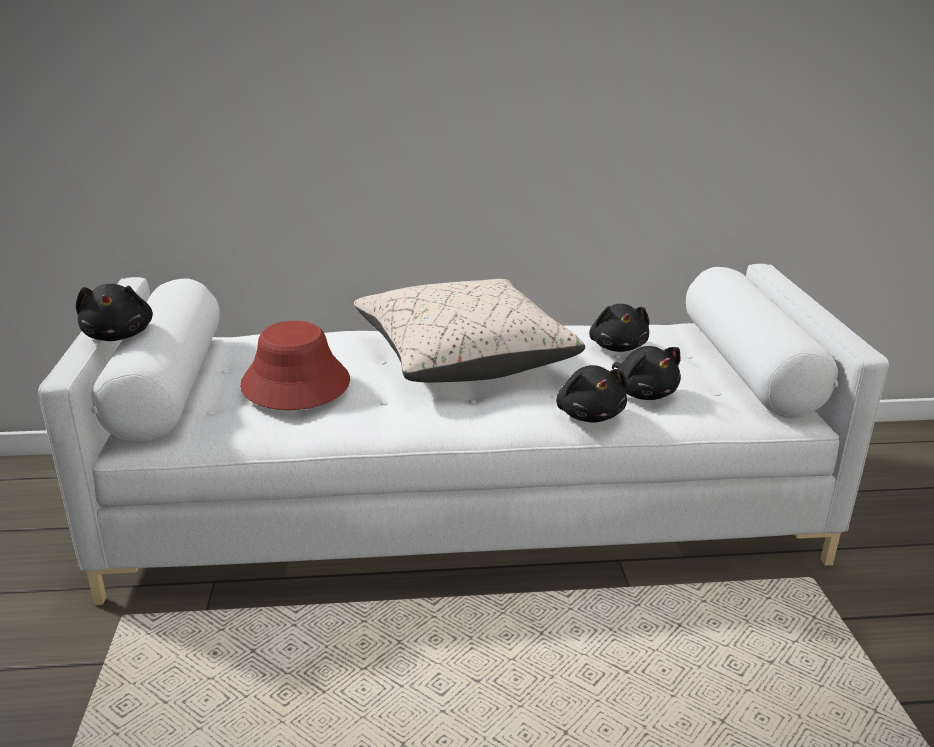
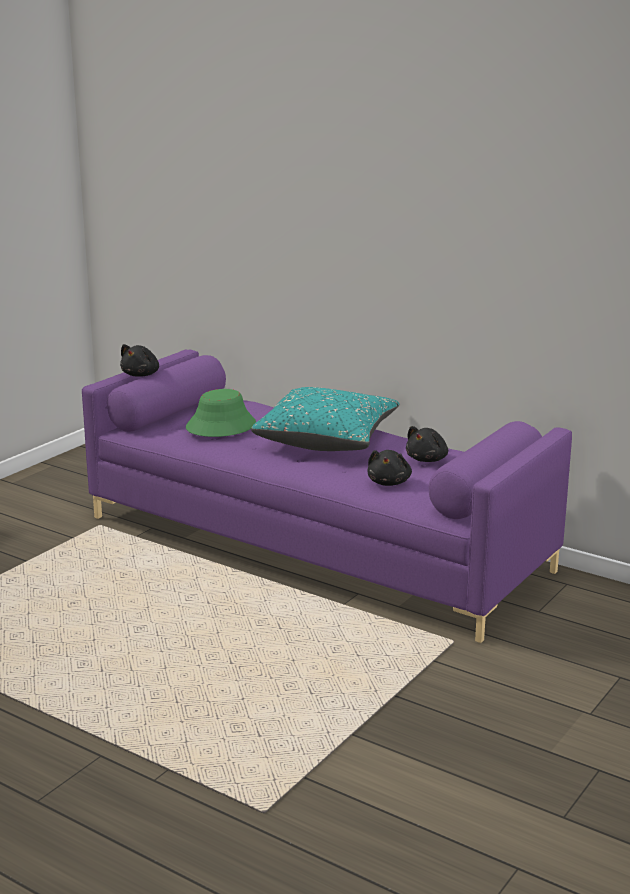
camera: 40 degrees right, 5 degrees down
white sofa [38,264,889,605] -> purple sofa [82,349,572,643]
red hat [240,320,350,410] -> green hat [186,389,256,437]
beige pillow [354,279,585,383] -> turquoise pillow [251,387,399,451]
black plush toy [556,365,627,422] -> none

